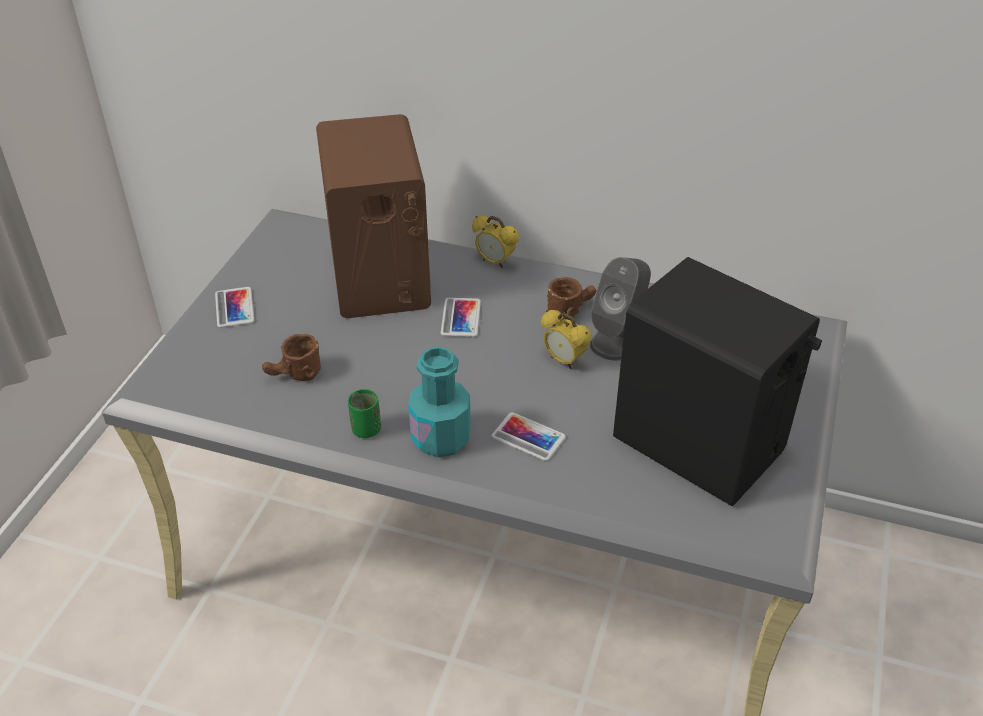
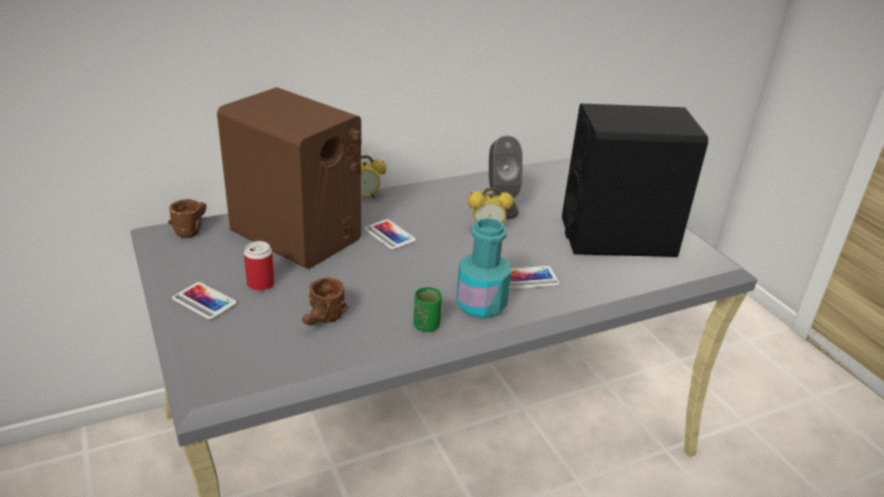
camera: 45 degrees left, 10 degrees down
brown mug [547,277,596,321] -> brown mug moved to [168,199,207,238]
none -> can [244,241,275,291]

